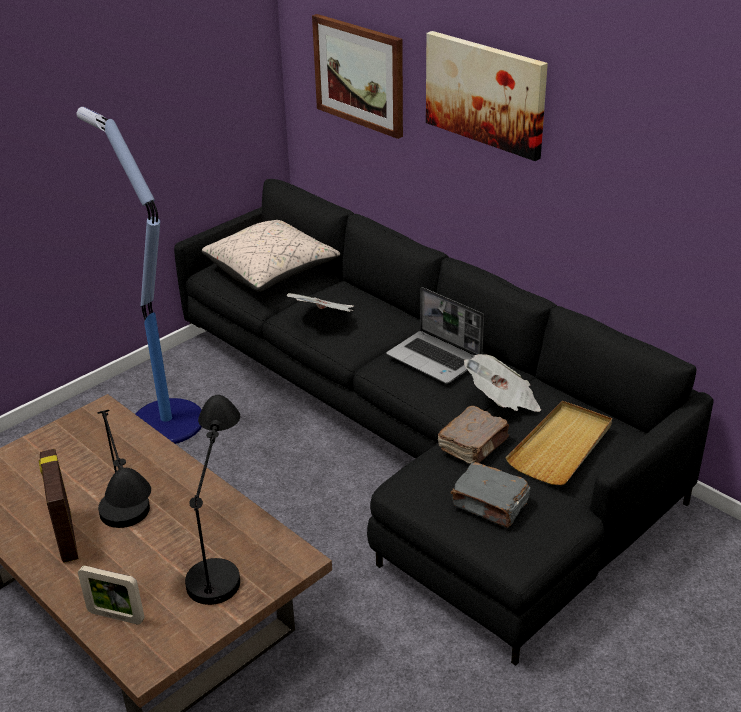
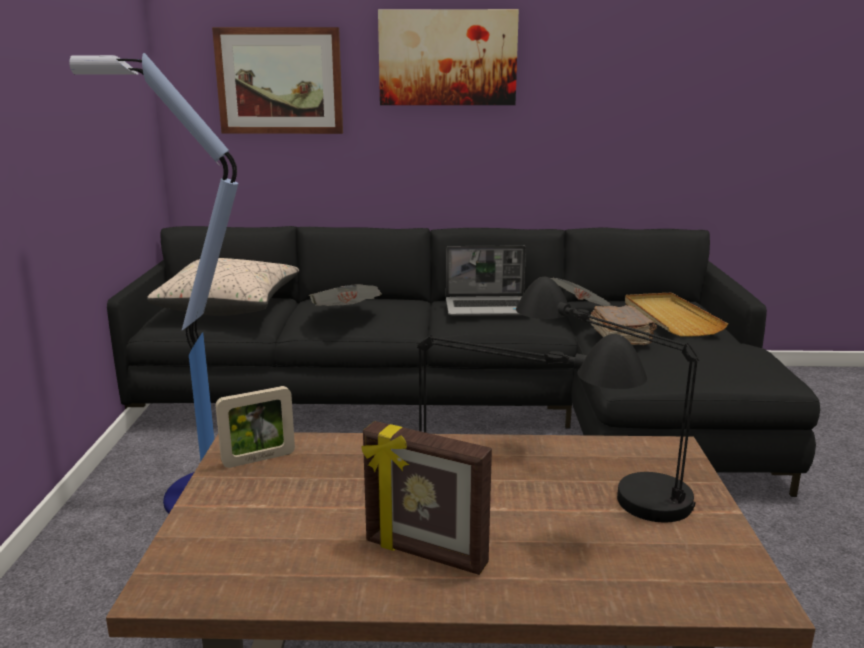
camera: 45 degrees left, 15 degrees down
picture frame [78,566,144,625] -> picture frame moved to [215,386,295,468]
grey book [451,462,530,528] -> none

